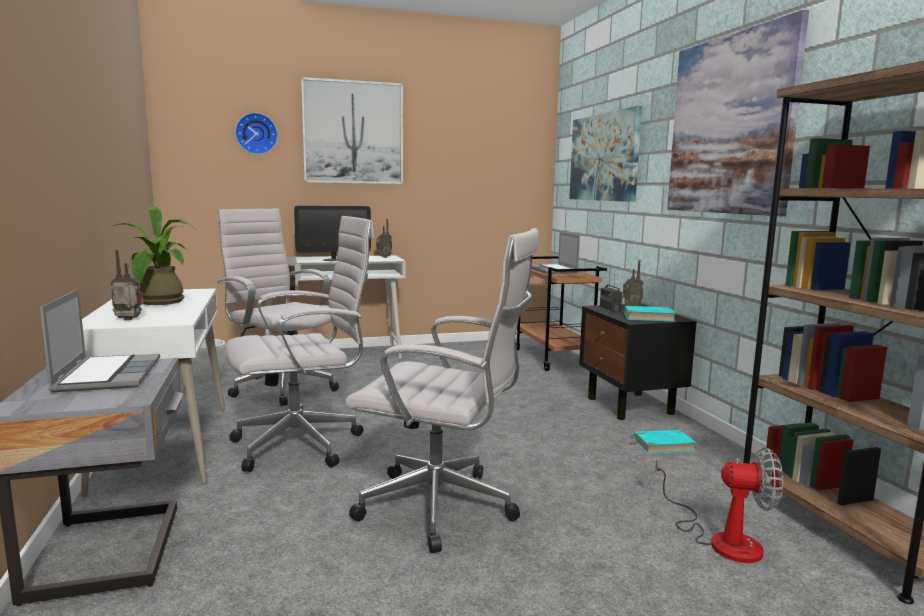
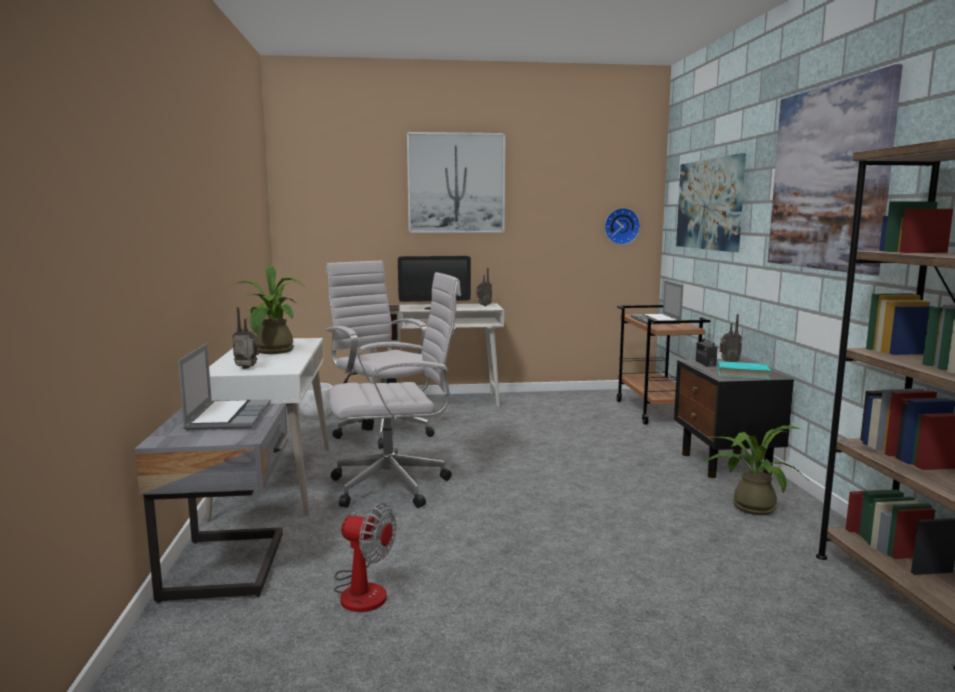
camera: 10 degrees right, 0 degrees up
wall clock [235,113,278,155] -> wall clock moved to [604,208,640,245]
white office chair [345,228,539,553] -> none
turquoise book [628,430,696,454] -> potted plant [703,426,807,515]
fan [655,448,783,563] -> fan moved to [334,503,396,612]

